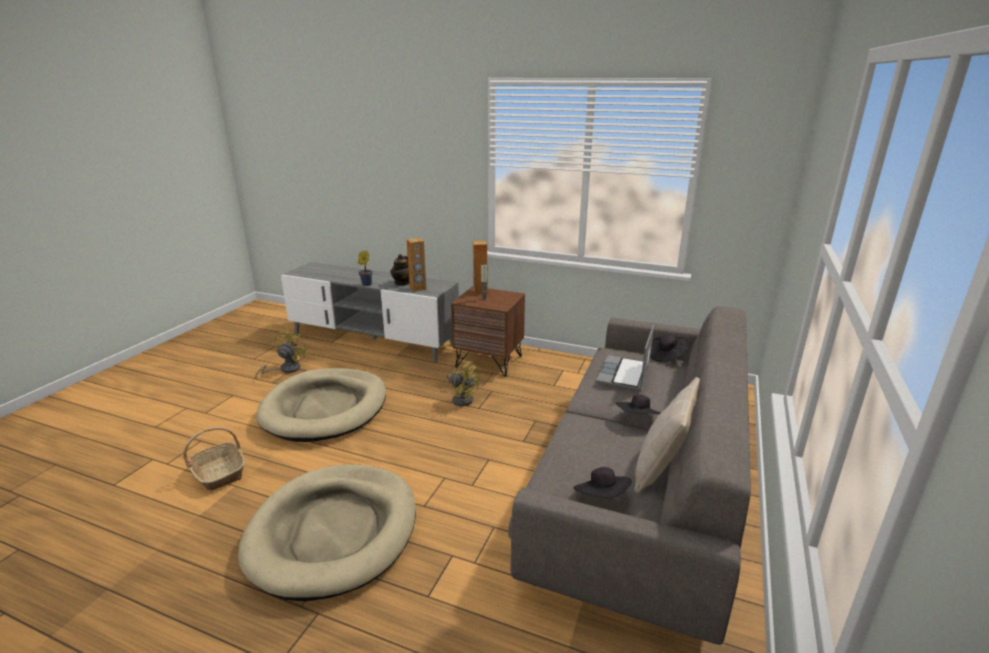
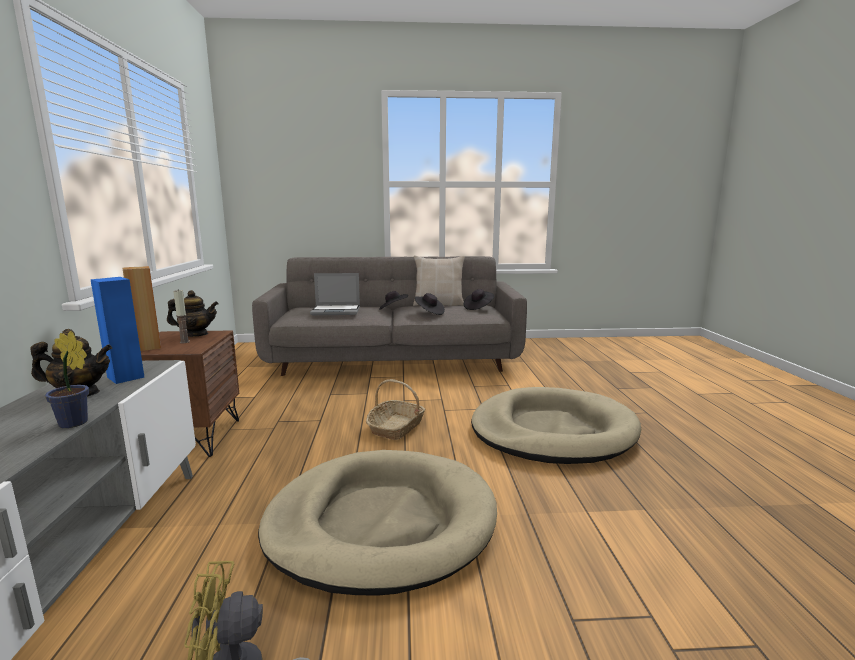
camera: 115 degrees left, 10 degrees down
basket [183,427,245,491] -> basket moved to [366,379,425,440]
brown speaker [406,238,426,292] -> blue speaker [90,277,144,384]
yellow fan [446,360,480,406] -> none
black hat [650,334,689,362] -> black hat moved to [415,293,445,315]
none -> teapot [167,290,219,337]

